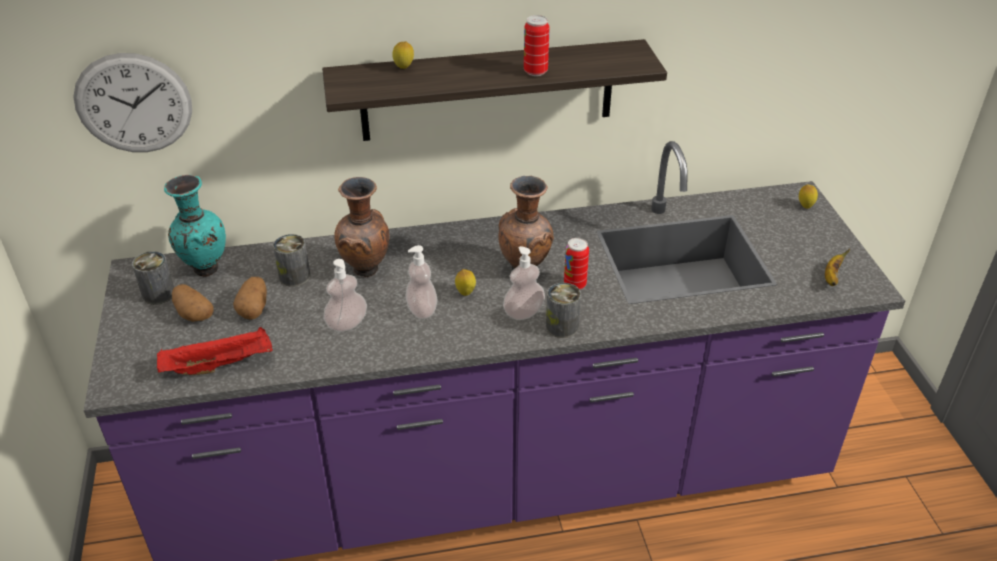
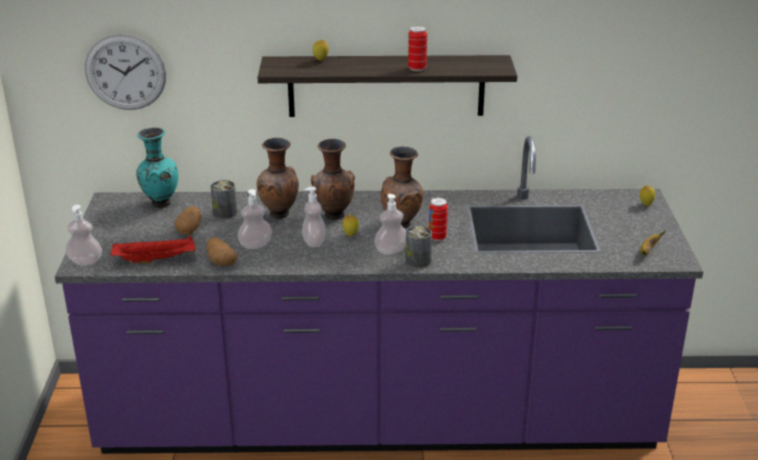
camera: 10 degrees right, 10 degrees down
can [132,251,174,305] -> none
potato [172,284,214,322] -> potato moved to [206,237,237,266]
none -> soap dispenser [65,205,102,265]
none -> brown vase [311,139,355,220]

